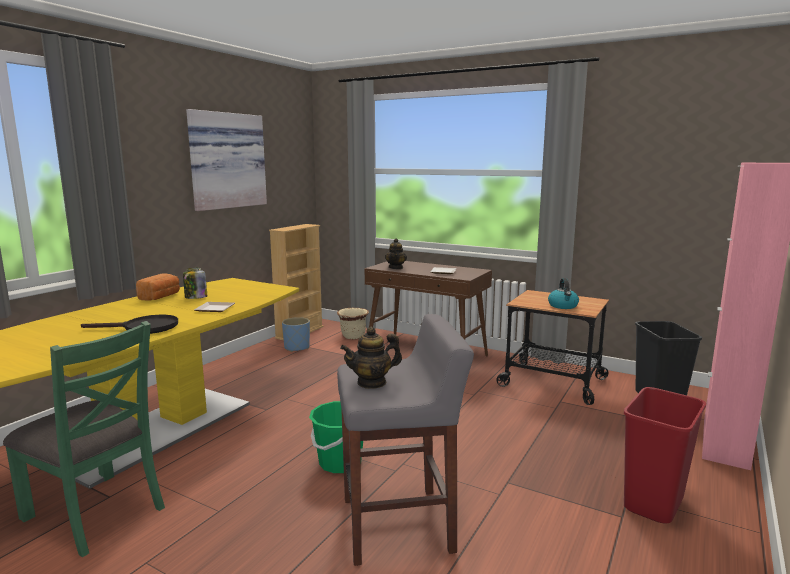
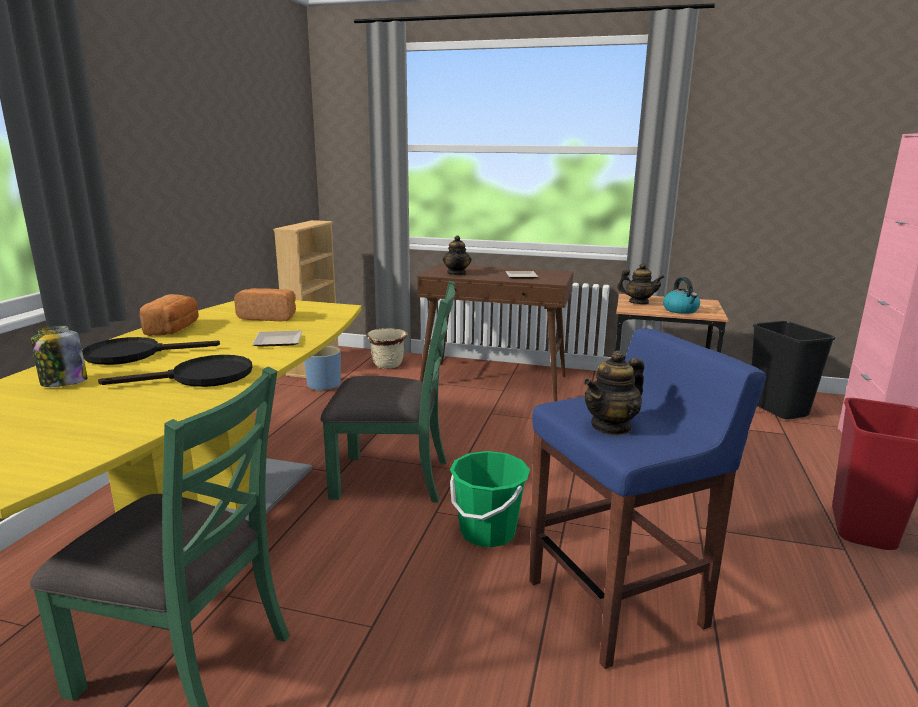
camera: 15 degrees left, 5 degrees up
jar [183,268,207,299] -> jar moved to [31,326,88,387]
picture [186,109,267,211] -> none
grey stool [337,314,474,566] -> blue stool [529,328,767,669]
none -> black frying pan [82,337,220,365]
none -> bread [234,288,296,321]
none -> green chair [320,281,456,503]
none -> teapot [617,263,665,304]

